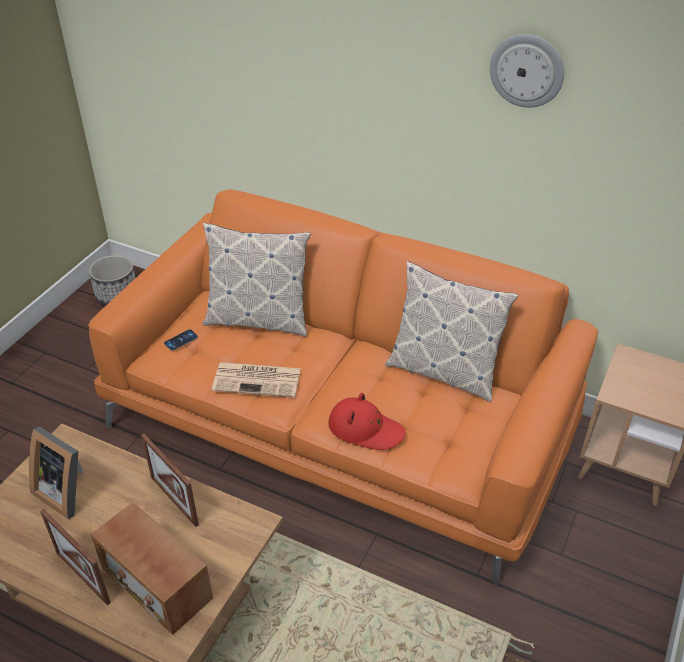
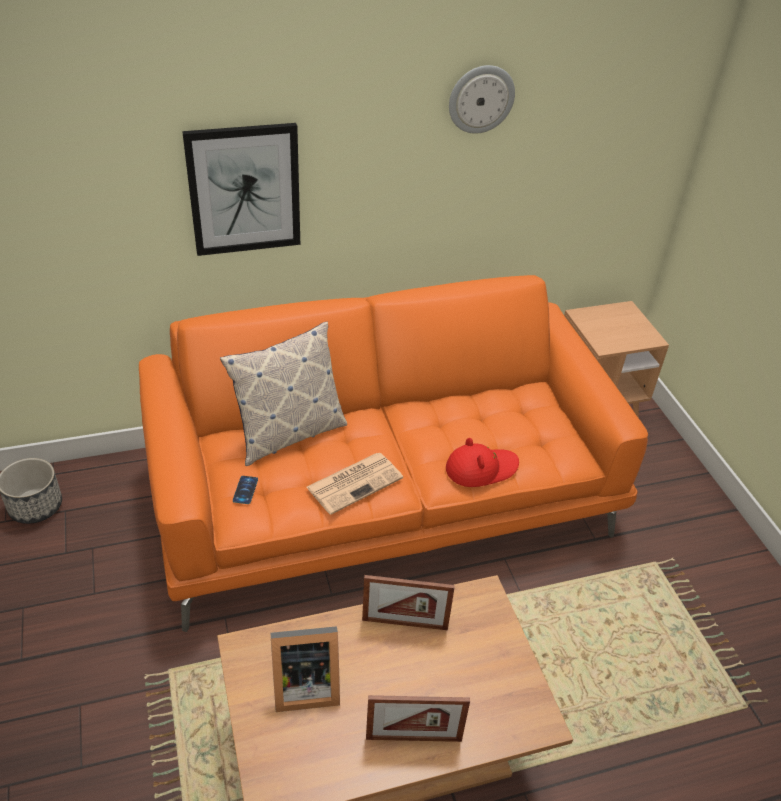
camera: 45 degrees left, 0 degrees up
radio [90,502,213,635] -> none
pillow [385,261,518,402] -> none
none -> picture [182,123,300,256]

